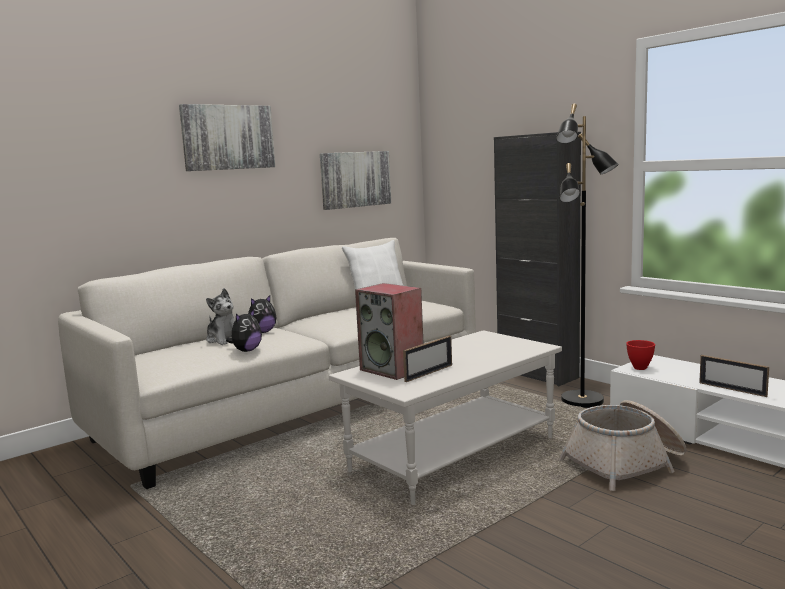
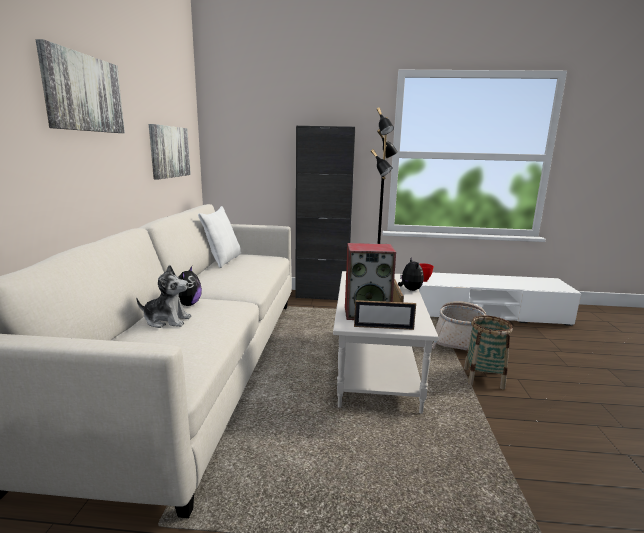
camera: 45 degrees left, 5 degrees up
plush toy [226,309,262,352] -> plush toy moved to [398,257,424,291]
picture frame [699,355,769,397] -> picture frame moved to [354,300,416,330]
none -> basket [464,315,513,390]

